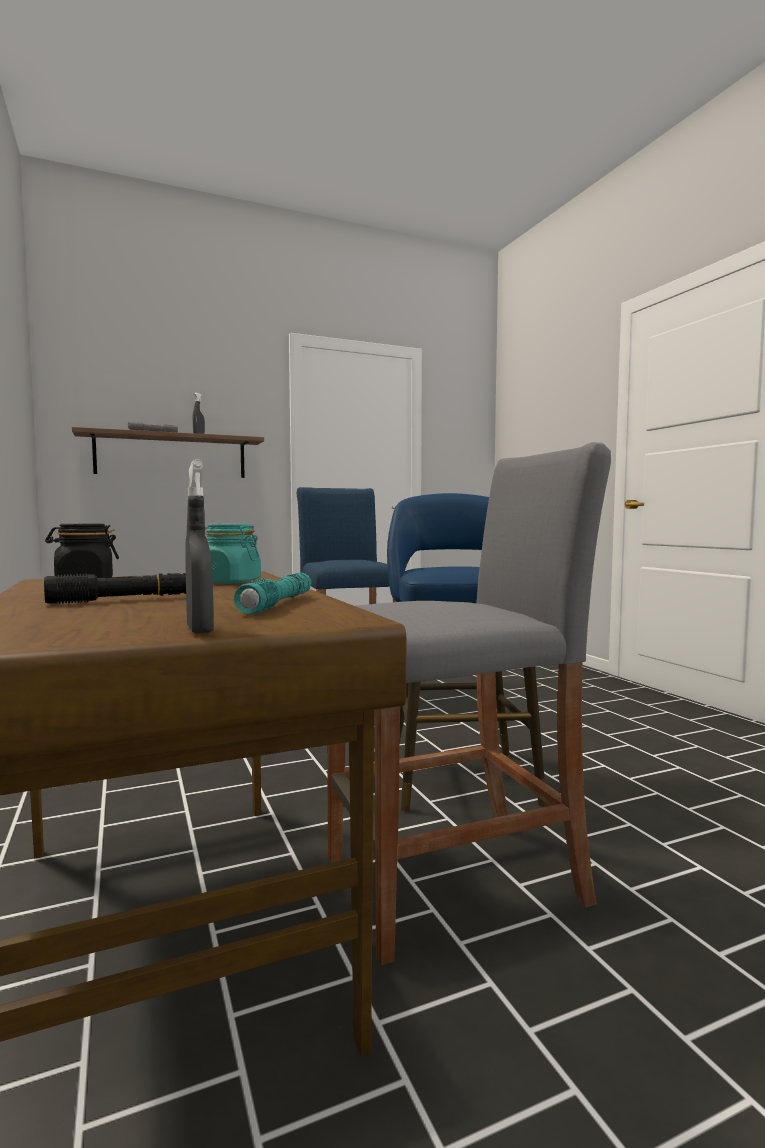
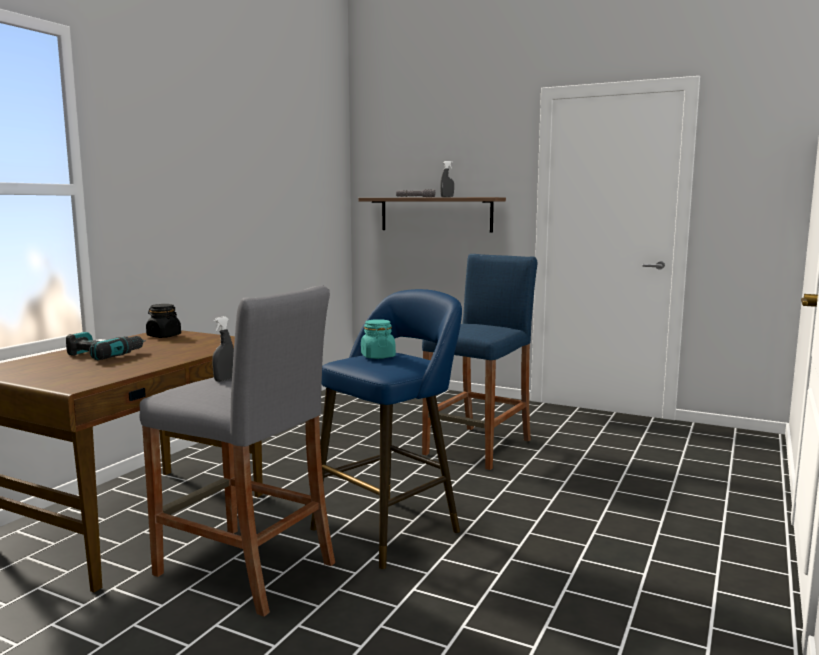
camera: 50 degrees right, 5 degrees up
black flashlight [44,573,186,604] -> power drill [66,332,146,360]
grey spray bottle [185,459,214,633] -> grey spray bottle moved to [212,316,234,382]
turquoise jar [205,524,261,584] -> turquoise jar moved to [361,319,396,359]
turquoise flashlight [234,573,311,614] -> none

